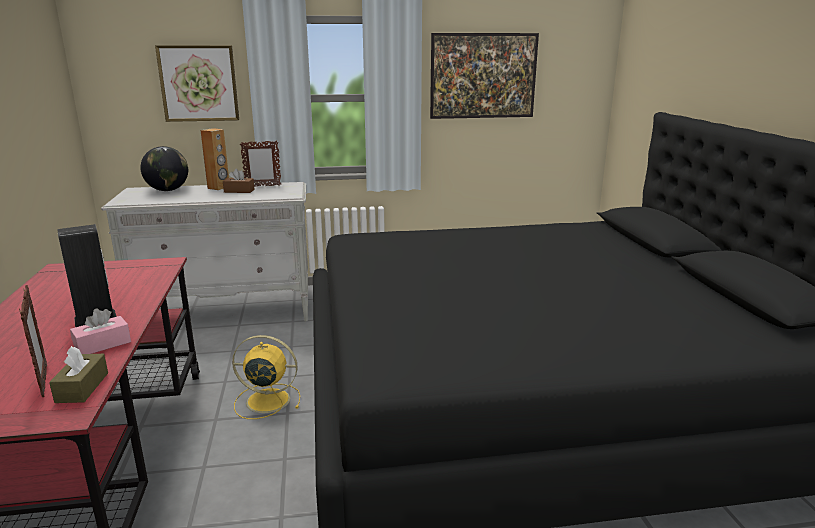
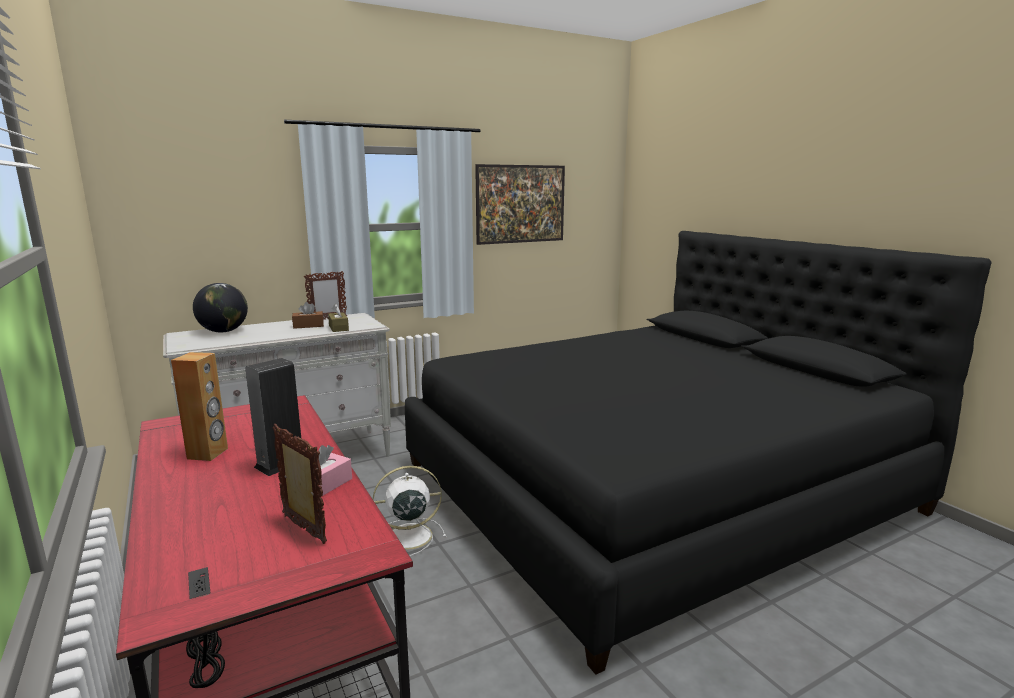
camera: 20 degrees left, 5 degrees down
brown tissue box [49,346,108,403] -> brown tissue box moved to [328,304,349,332]
picture [155,45,239,122] -> none
brown speaker [200,128,229,190] -> brown speaker moved to [171,352,228,461]
yellow fan [232,335,300,419] -> white fan [373,466,447,556]

